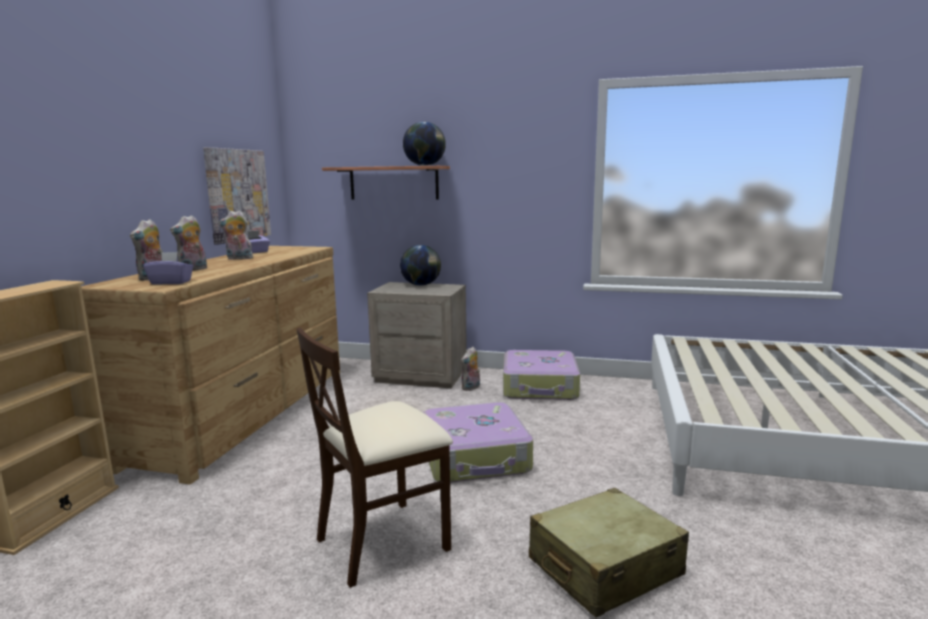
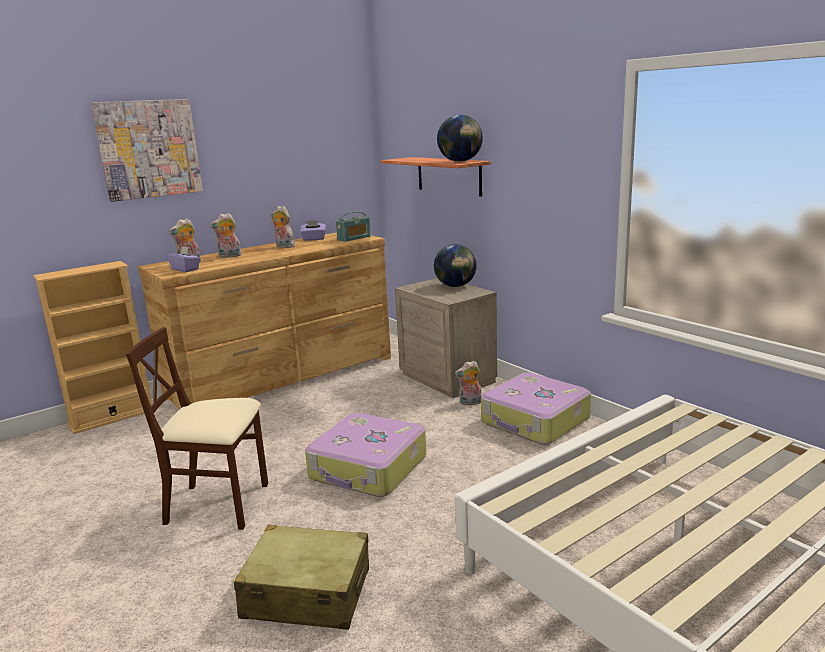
camera: 40 degrees right, 5 degrees up
picture [203,147,271,245] -> picture moved to [91,99,203,202]
none -> radio [336,211,371,242]

